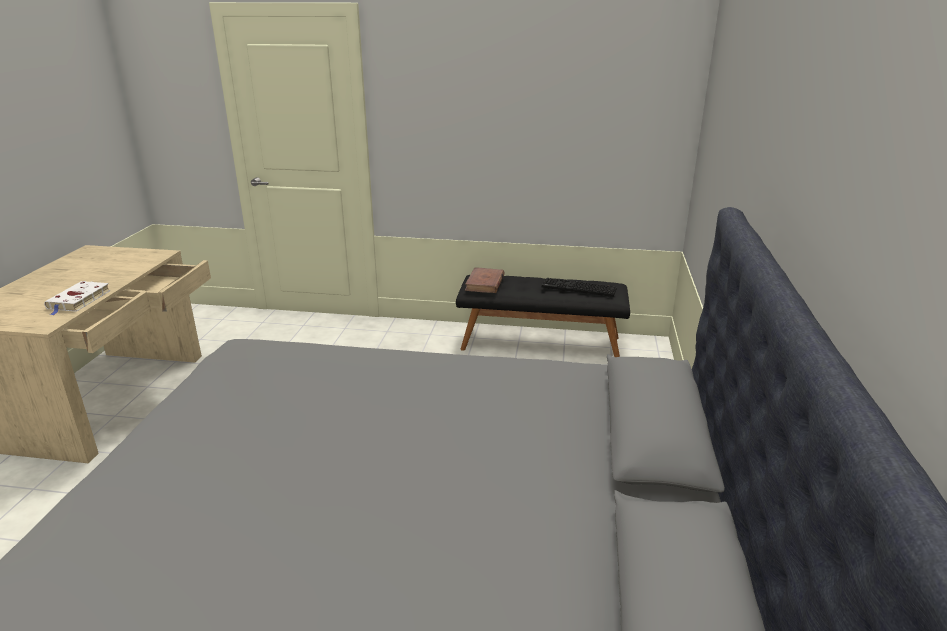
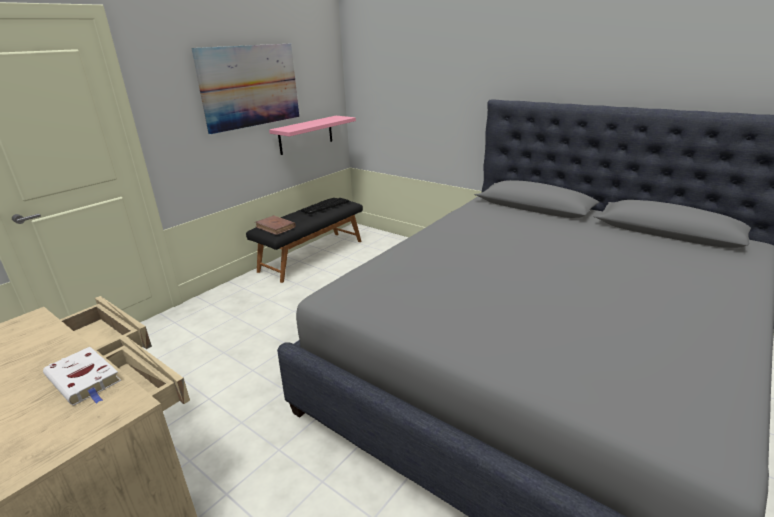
camera: 60 degrees left, 0 degrees up
none -> picture [191,44,299,134]
none -> pink shelf [269,116,356,155]

